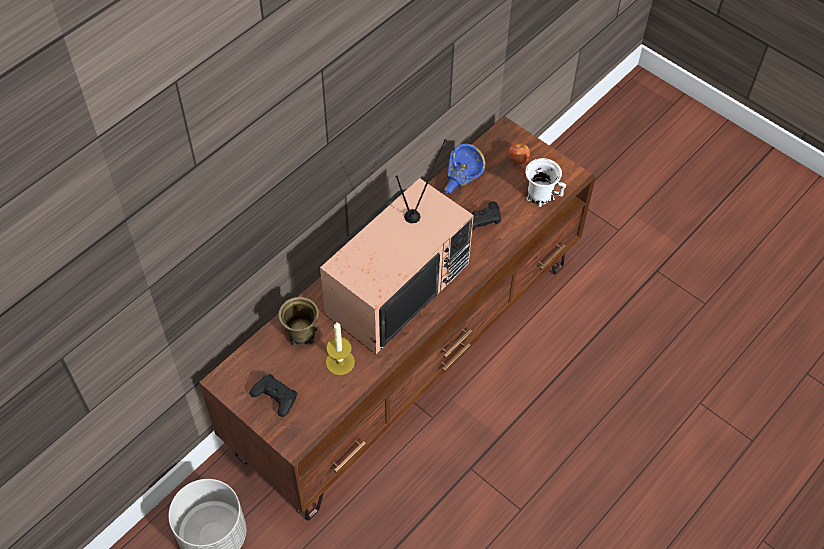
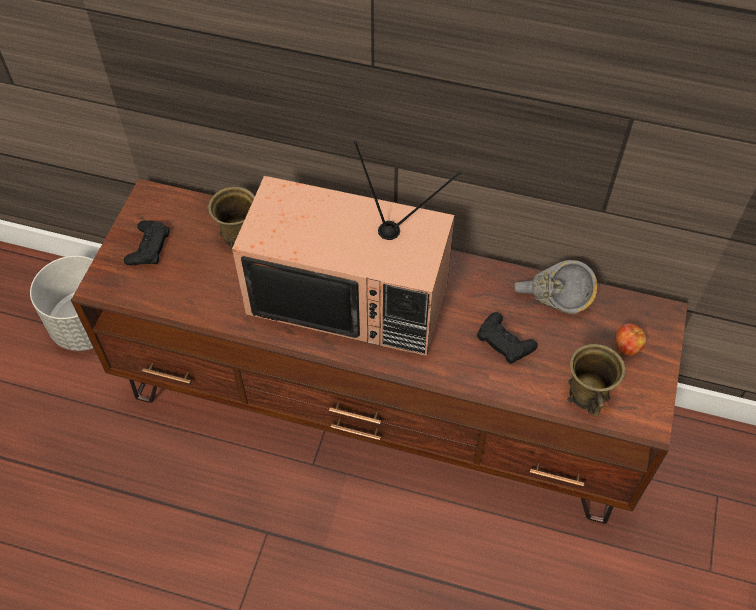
camera: 65 degrees right, 0 degrees up
candle [326,322,355,375] -> none
blue bowl [444,144,485,194] -> grey bowl [514,260,597,314]
white mug [525,158,566,207] -> brown mug [567,344,626,417]

